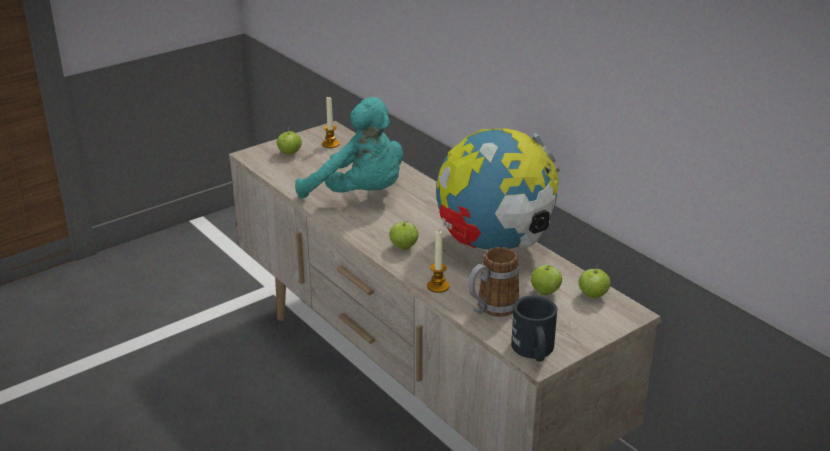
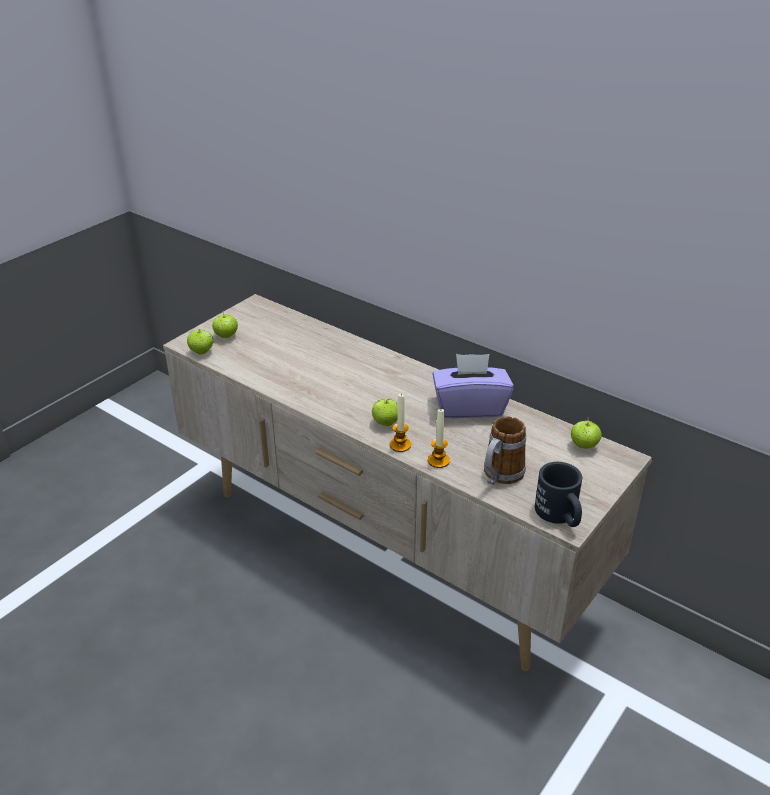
camera: 15 degrees left, 5 degrees up
turquoise plush toy [295,97,403,198] -> none
candle [322,97,340,148] -> candle moved to [390,393,411,452]
globe [436,128,560,251] -> purple tissue box [432,354,514,418]
apple [530,265,562,295] -> apple moved to [187,329,213,355]

